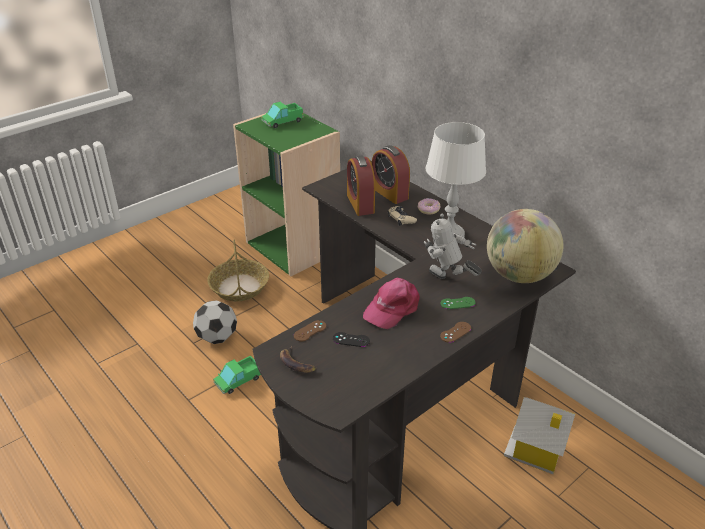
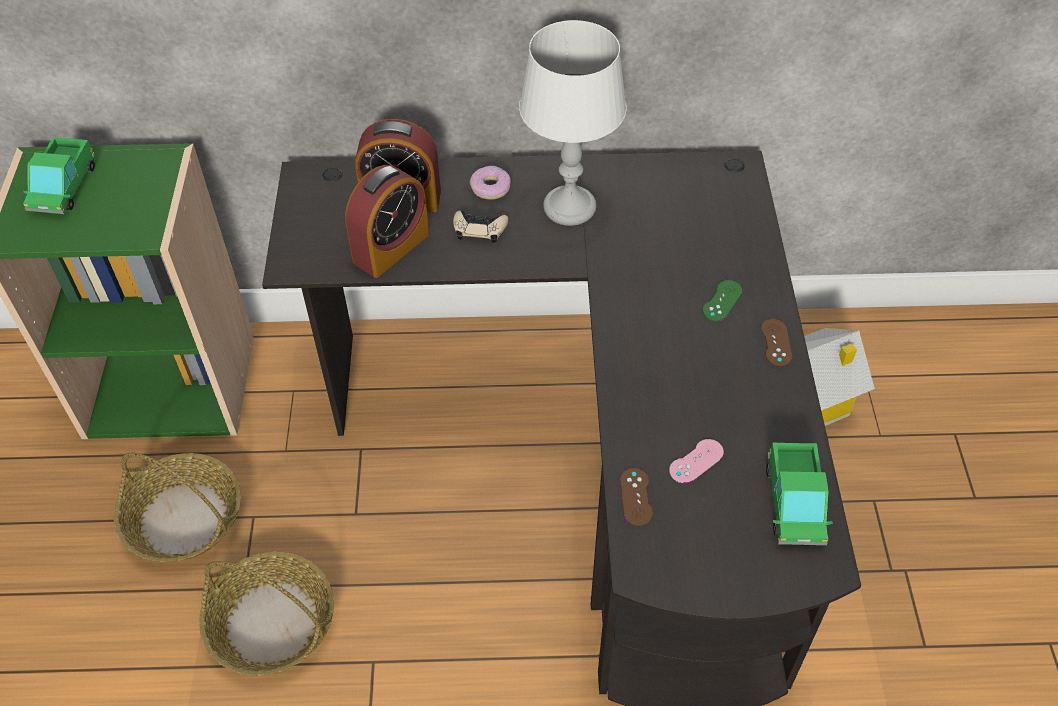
camera: 50 degrees left, 15 degrees up
football [193,300,237,344] -> basket [199,552,334,675]
toy truck [213,356,261,394] -> toy truck moved to [766,443,833,545]
banana [280,346,317,373] -> none
black game controller [333,332,370,347] -> pink game controller [669,439,724,483]
alarm clock [347,155,375,216] -> alarm clock turned 75 degrees counterclockwise [345,165,430,278]
pink cap [363,277,420,329] -> none
toy robot [424,213,482,279] -> none
globe [487,209,564,283] -> none

